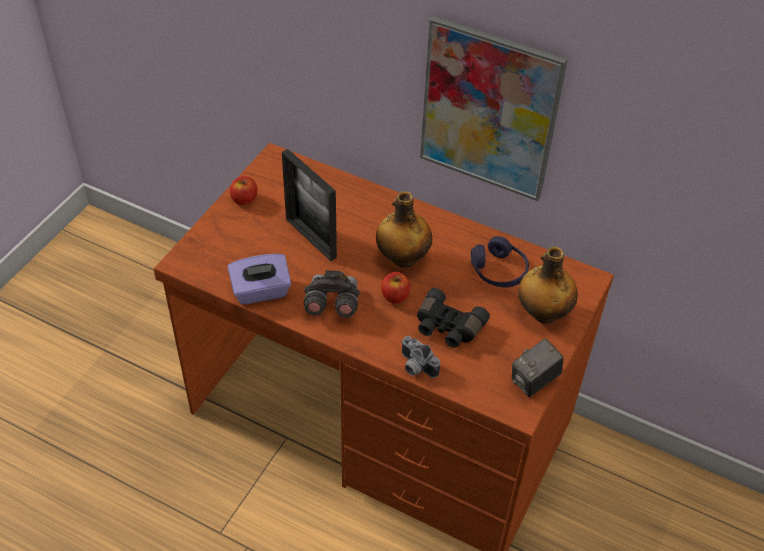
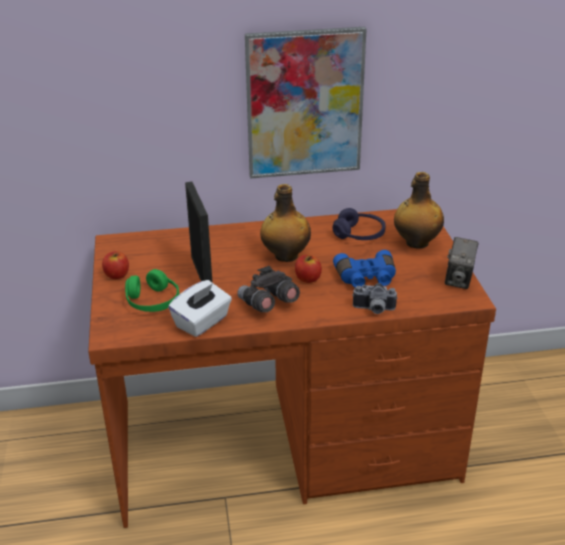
camera: 35 degrees left, 15 degrees down
purple tissue box [228,254,291,305] -> white tissue box [168,280,232,337]
picture frame [282,149,337,261] -> picture frame turned 120 degrees counterclockwise [185,182,213,283]
black binoculars [417,288,490,348] -> blue binoculars [333,250,396,288]
none -> green headphones [125,269,179,312]

